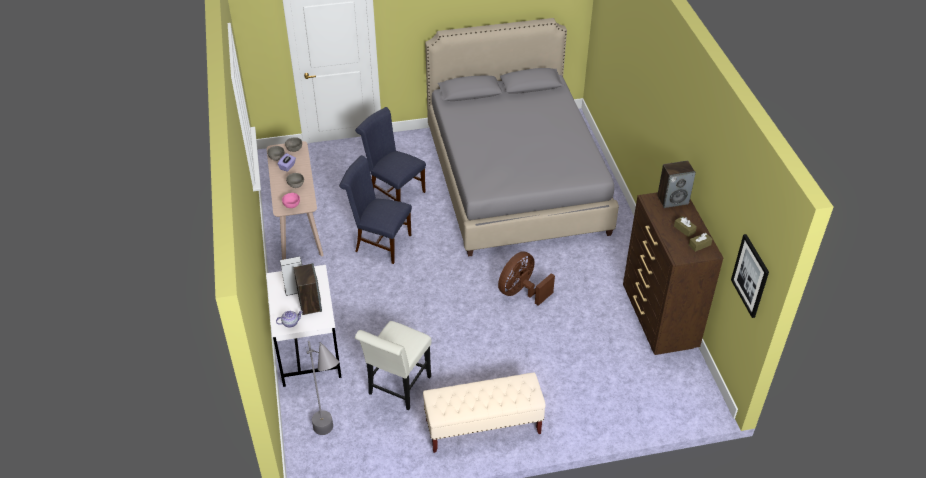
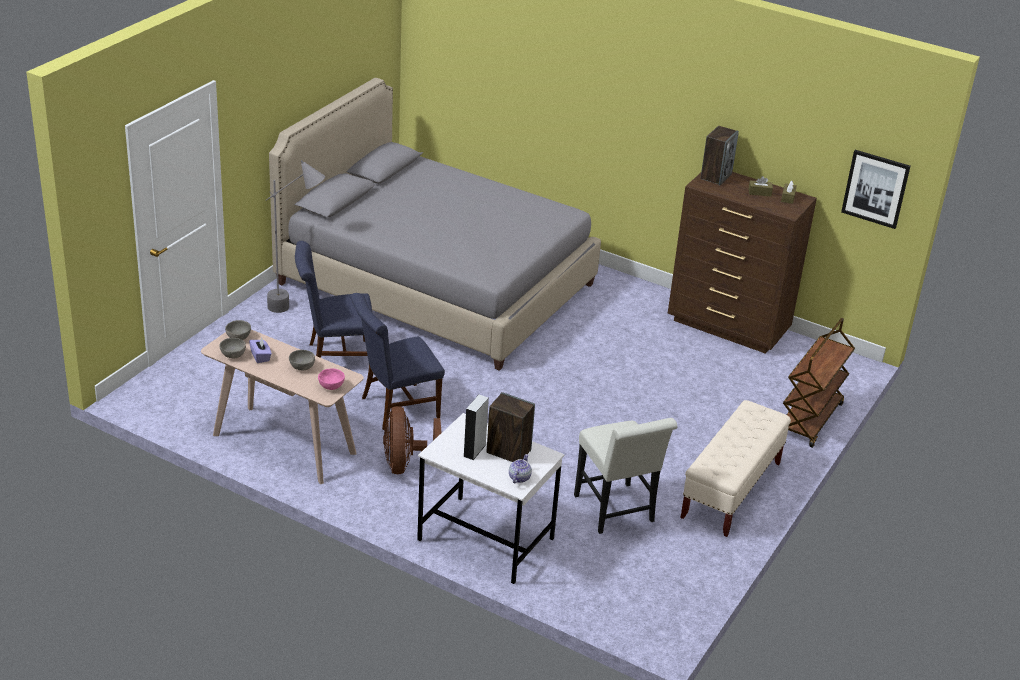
camera: 50 degrees left, 10 degrees down
grey floor lamp [305,341,339,435] -> grey floor lamp moved to [266,160,325,313]
brown fan [498,251,555,306] -> brown fan moved to [383,406,442,474]
none -> brown cart [783,318,855,448]

